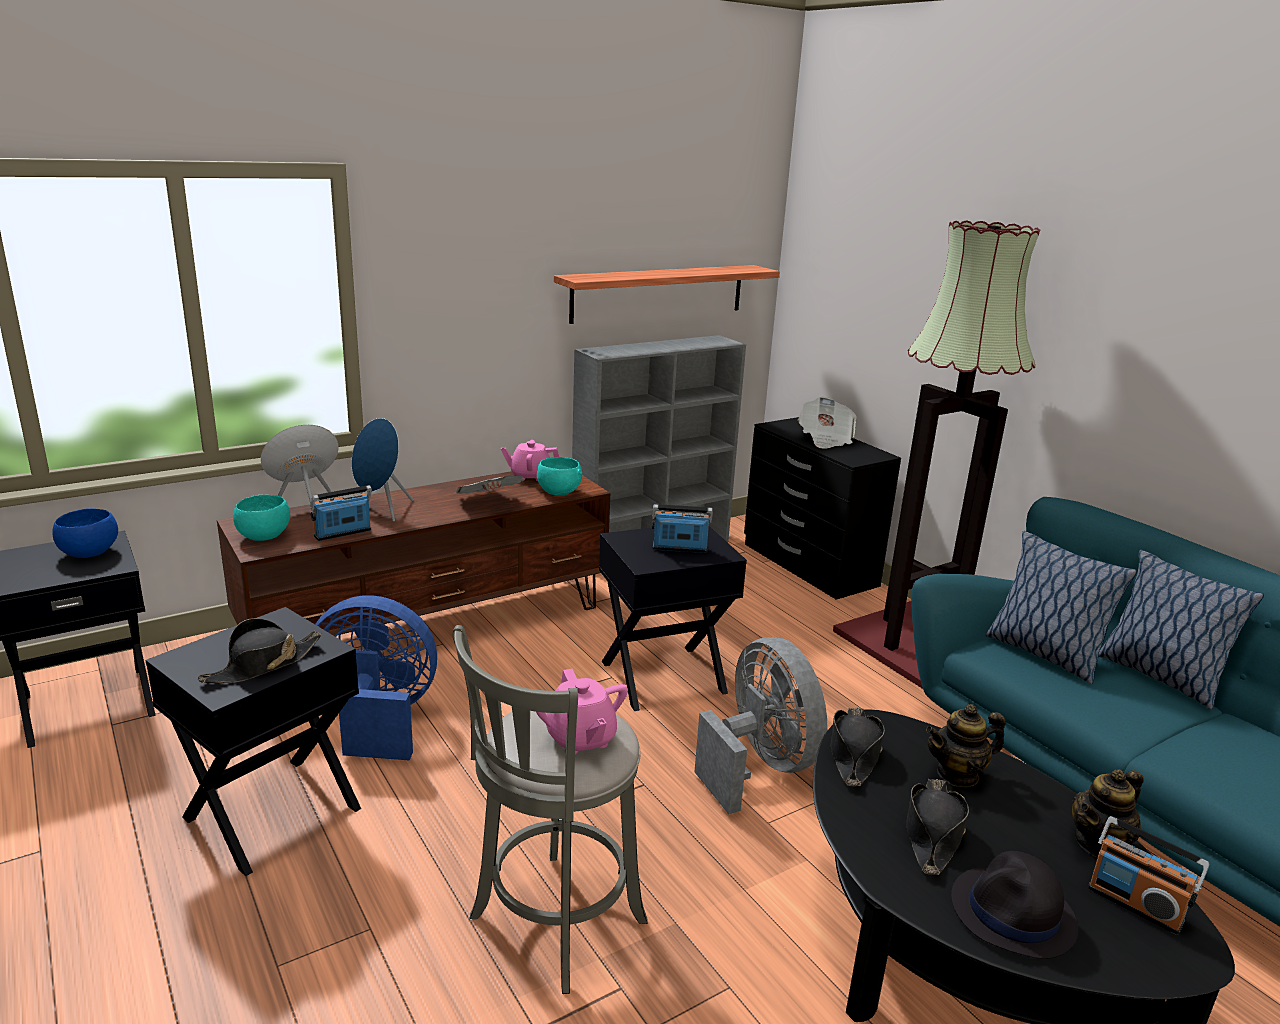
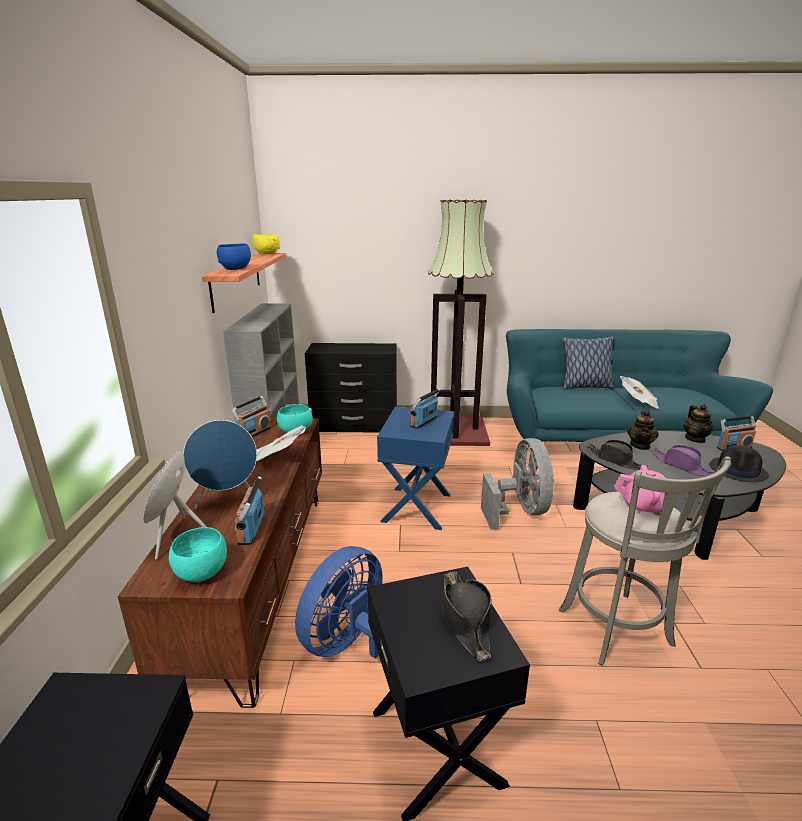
camera: 55 degrees left, 0 degrees up
blue bowl [52,508,118,558] -> blue bowl moved to [217,244,251,270]
pink teapot [501,440,559,481] -> radio [232,396,271,437]
black side table [599,526,747,711] -> blue side table [377,407,454,530]
grey fan [694,637,827,814] -> grey fan turned 75 degrees clockwise [481,438,554,530]
newspaper [798,397,857,449] -> newspaper moved to [620,376,659,409]
black hat [907,779,969,875] -> purple hat [651,445,715,476]
pillow [986,531,1137,684] -> none
none -> yellow bowl [252,234,280,254]

